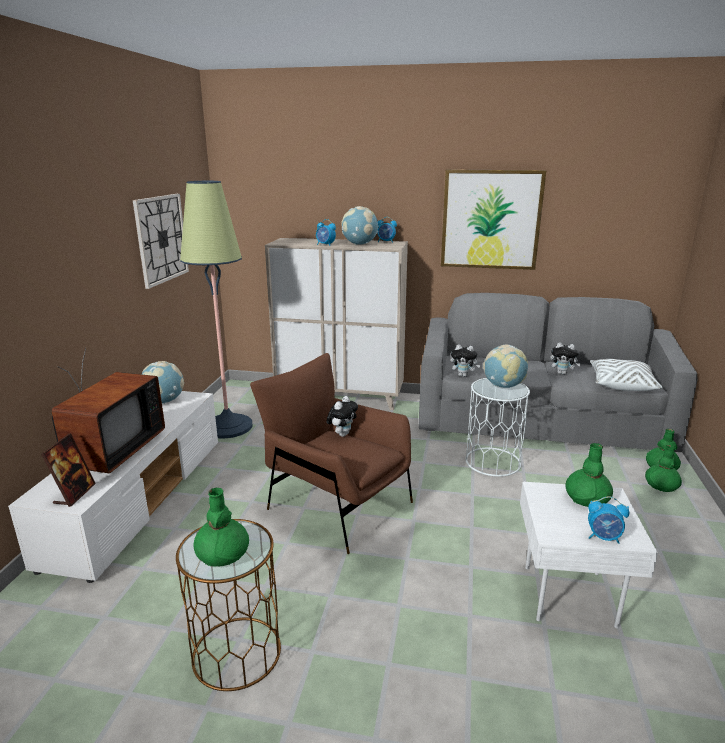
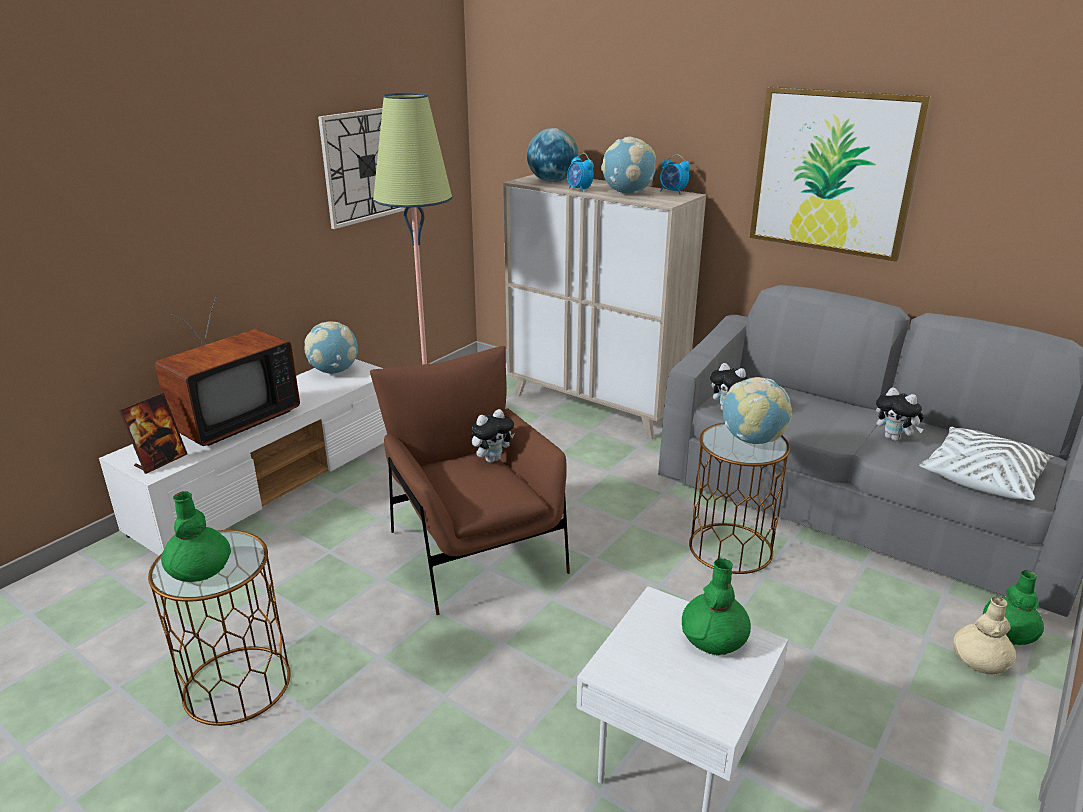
camera: 25 degrees right, 5 degrees up
white side table [465,378,530,477] -> brown side table [689,422,790,574]
alarm clock [588,496,629,544] -> none
green vase [645,445,682,492] -> beige vase [953,597,1016,675]
none -> globe [527,128,579,182]

